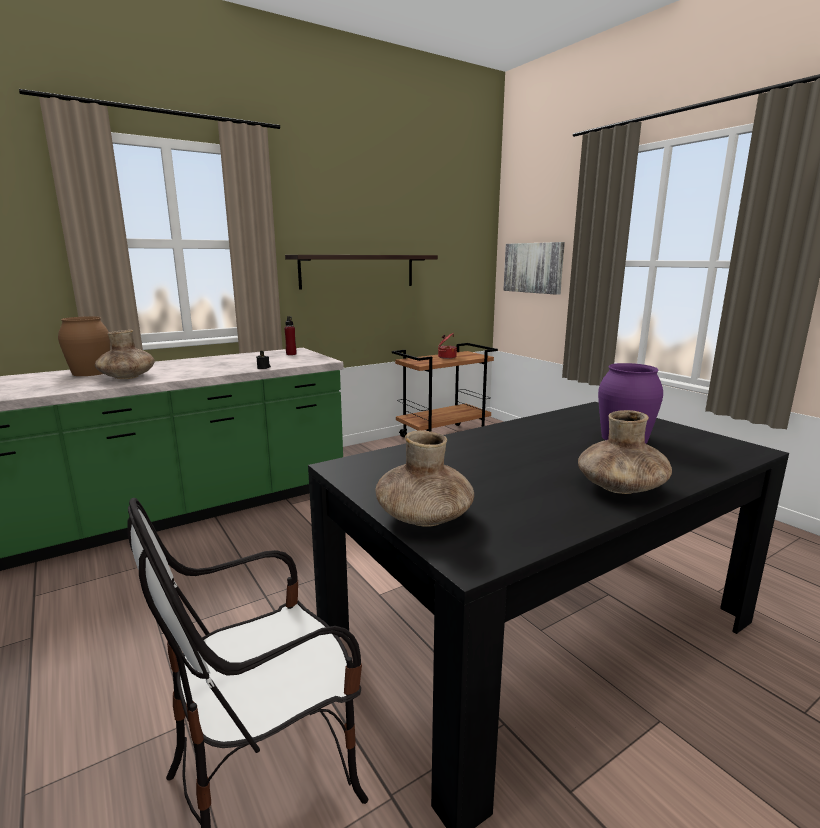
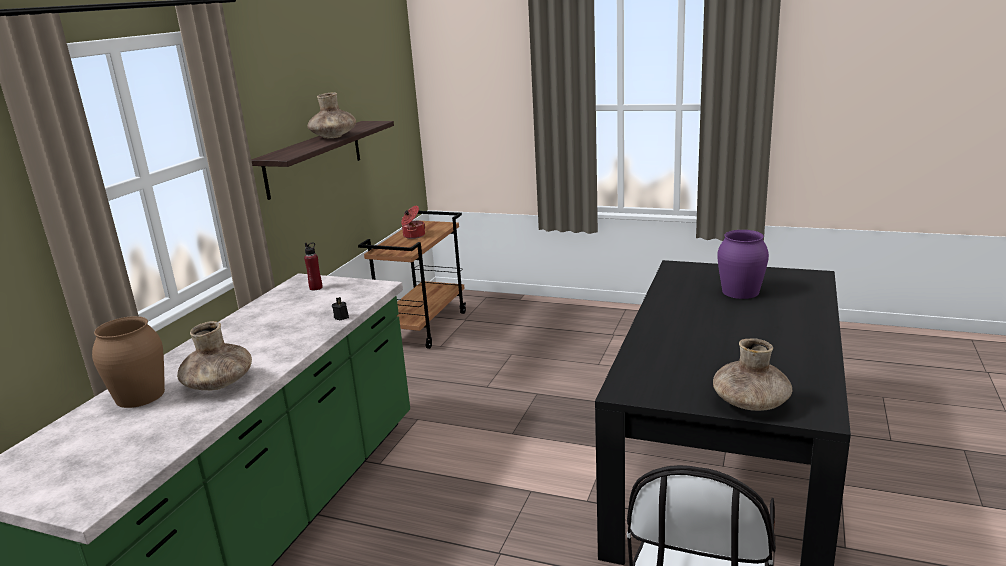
camera: 35 degrees left, 5 degrees up
picture [503,242,565,295] -> none
brown vase [578,410,672,494] -> brown vase moved to [308,93,356,138]

